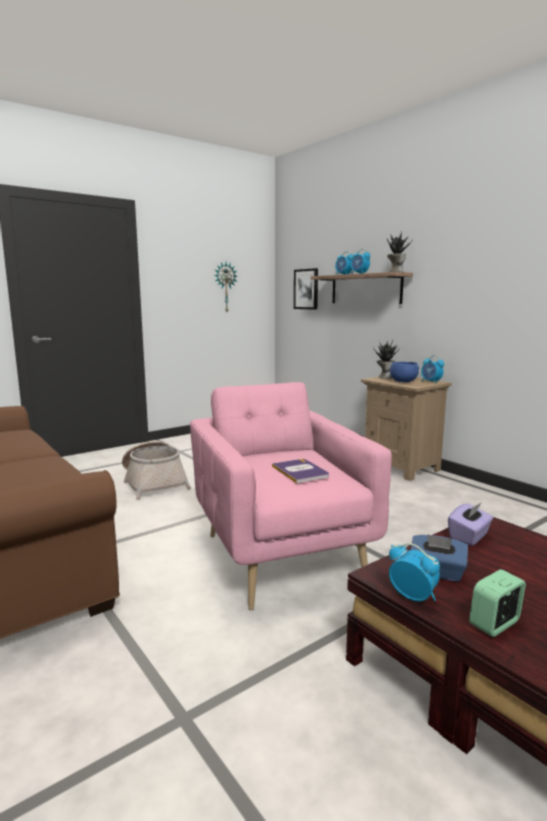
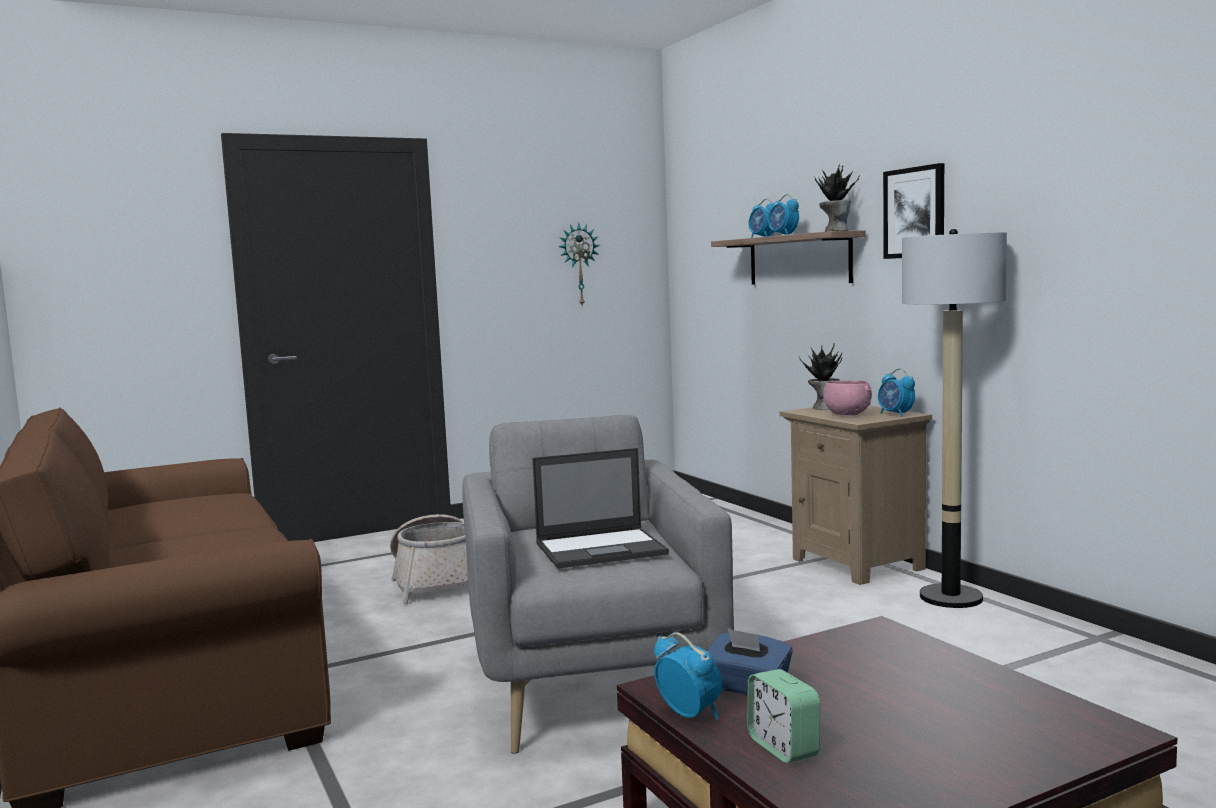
camera: 10 degrees right, 5 degrees down
pink armchair [190,382,392,610] -> grey armchair [462,415,734,754]
book [272,459,329,483] -> laptop [532,448,669,569]
picture [294,268,318,310] -> picture moved to [883,163,944,259]
blue bowl [390,362,419,383] -> pink bowl [823,380,872,415]
purple tissue box [448,502,493,546] -> none
alarm clock [469,569,526,637] -> alarm clock turned 90 degrees counterclockwise [747,669,820,763]
none -> floor lamp [902,229,1007,608]

